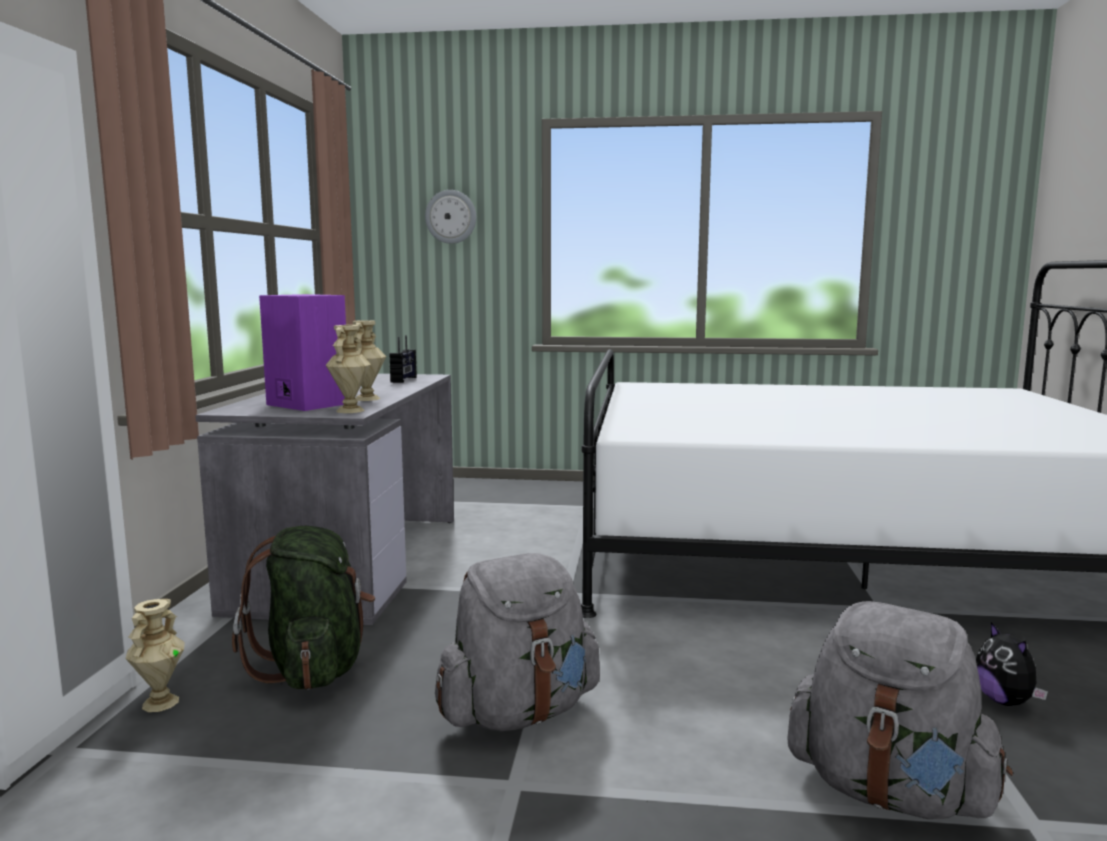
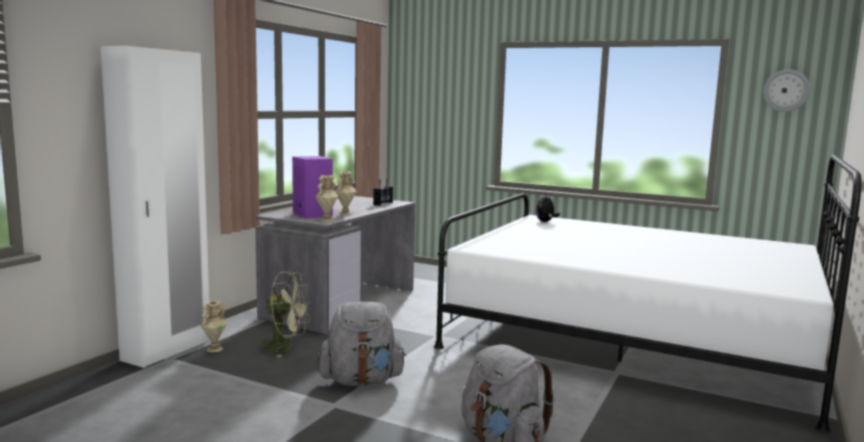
camera: 20 degrees right, 0 degrees up
green backpack [232,526,375,690] -> green fan [259,271,311,357]
wall clock [425,190,476,244] -> wall clock moved to [763,70,810,112]
plush toy [976,622,1048,706] -> plush toy moved to [536,194,560,222]

